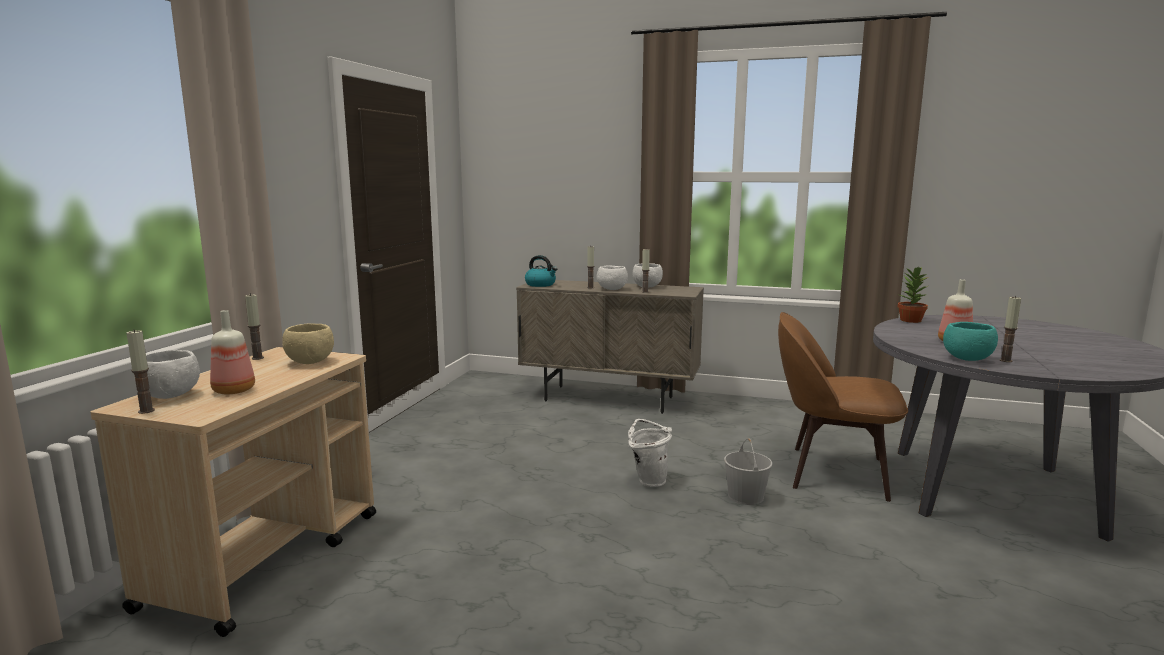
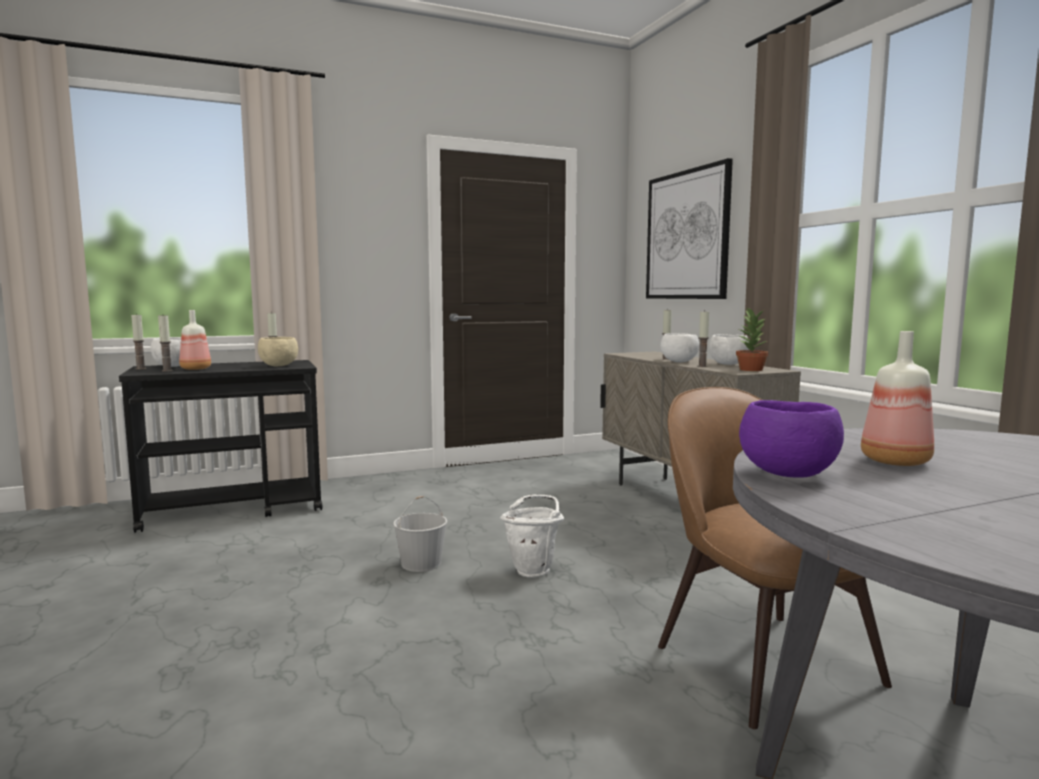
camera: 50 degrees right, 5 degrees down
beige cart [90,347,376,637] -> black cart [119,360,322,533]
kettle [525,255,557,287] -> none
white bucket [724,438,773,505] -> white bucket moved to [393,496,447,572]
potted plant [898,266,928,323] -> potted plant moved to [736,308,768,371]
turquoise bowl [943,322,998,361] -> purple bowl [739,400,844,478]
candle [999,296,1021,362] -> candle moved to [158,315,173,372]
none -> picture [646,158,733,299]

